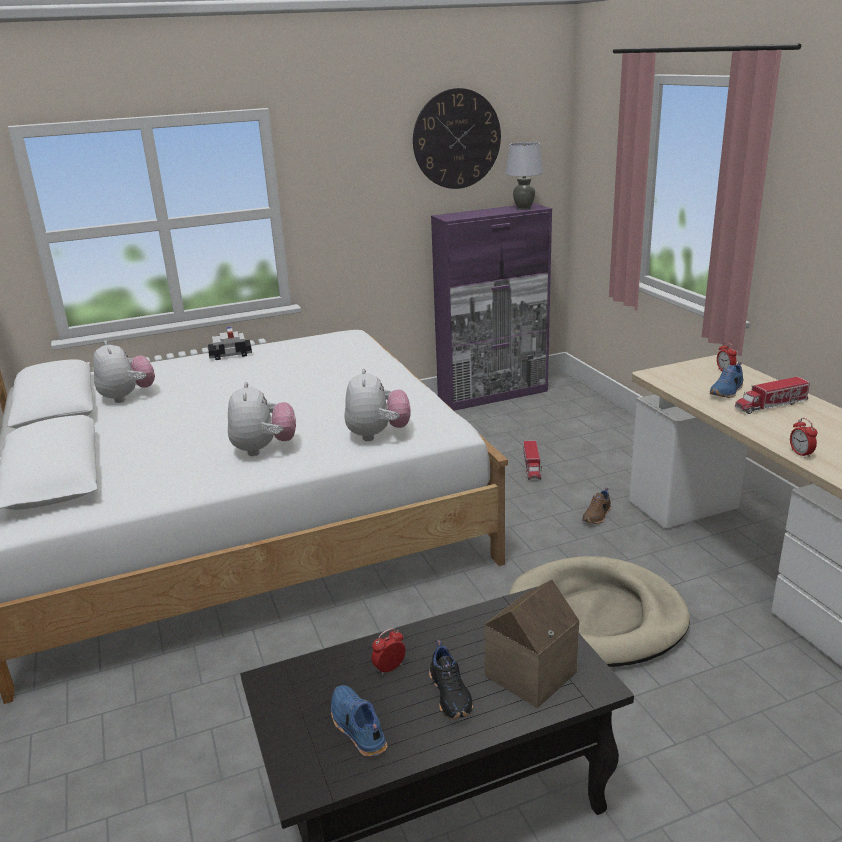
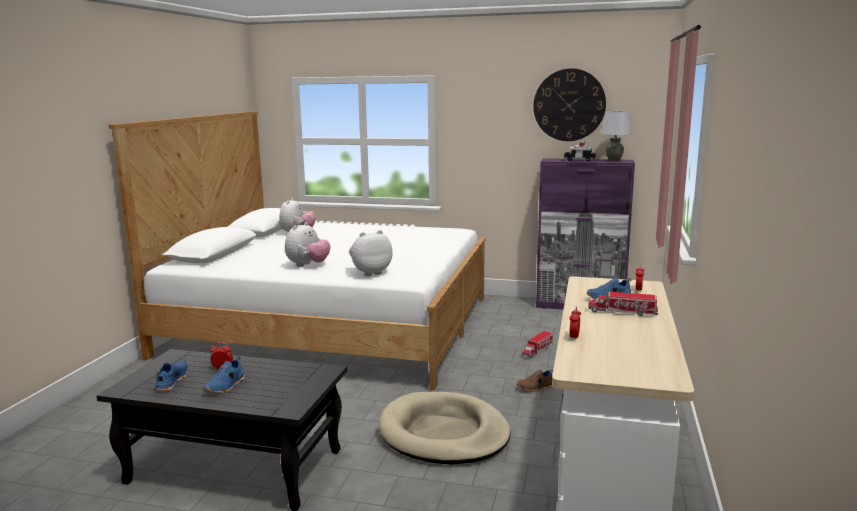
camera: 35 degrees right, 10 degrees down
toy car [208,327,252,360] -> toy car moved to [564,141,595,161]
plush toy [345,368,410,441] -> plush toy turned 150 degrees counterclockwise [349,230,392,276]
black shoe [429,640,473,719] -> blue shoe [204,357,245,393]
toy house [484,580,579,708] -> none

